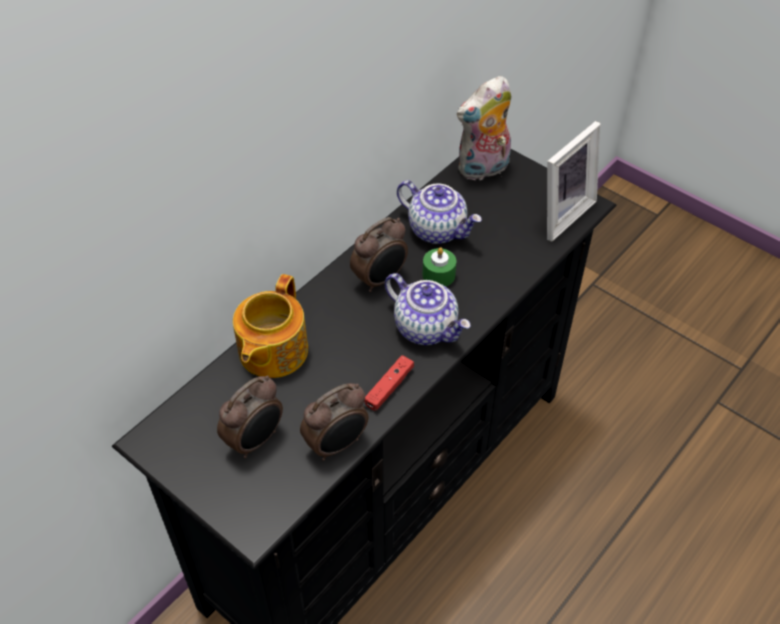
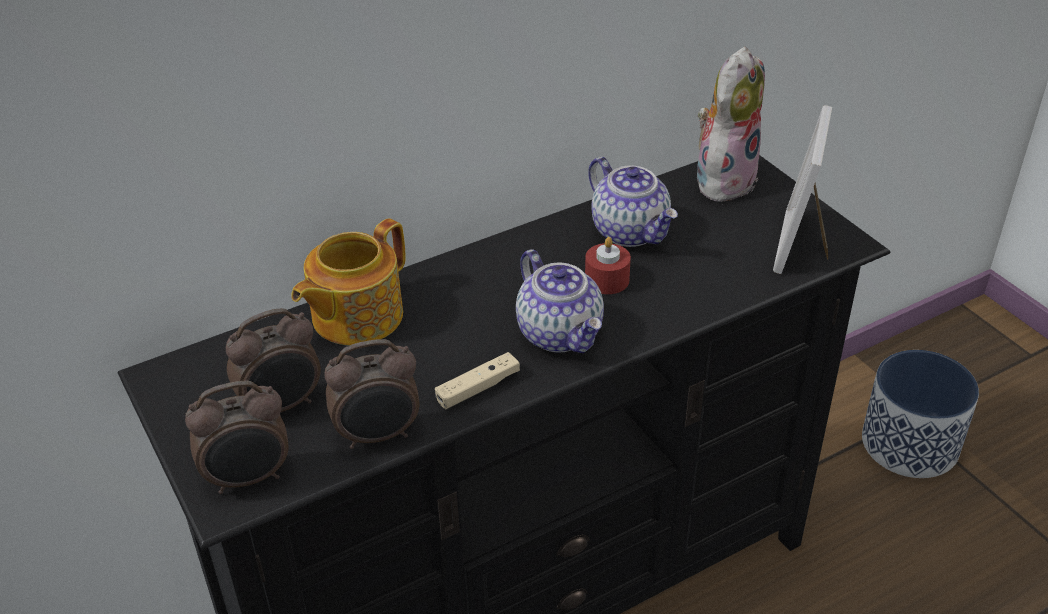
camera: 20 degrees right, 10 degrees down
alarm clock [350,217,408,292] -> alarm clock moved to [185,380,289,494]
red game controller [364,355,414,411] -> beige game controller [435,352,520,409]
green candle [423,247,456,287] -> red candle [585,237,631,294]
plush toy [457,76,512,180] -> plush toy turned 135 degrees clockwise [697,47,765,202]
picture frame [547,121,601,242] -> picture frame turned 135 degrees clockwise [773,105,832,274]
none -> planter [862,350,979,478]

